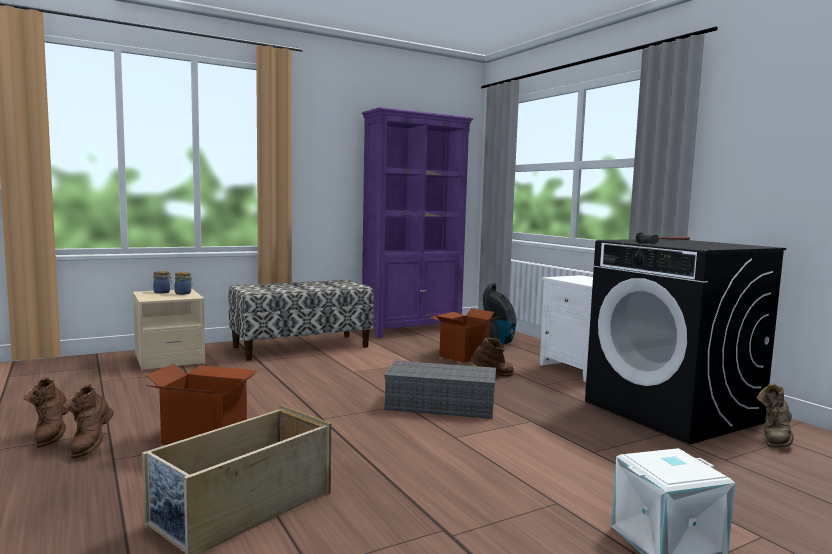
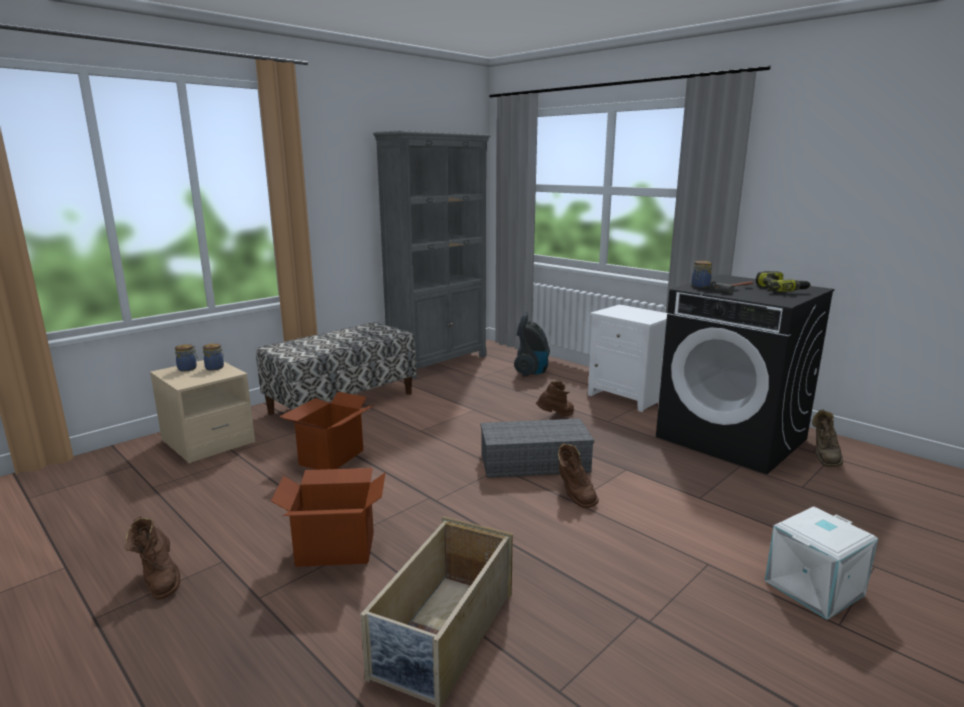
camera: 15 degrees left, 10 degrees up
brown boot [63,384,114,459] -> brown boot moved to [558,443,599,508]
purple bookcase [362,107,473,338] -> grey bookcase [373,130,491,379]
cardboard box [429,308,501,363] -> cardboard box moved to [279,392,374,470]
none -> jar [691,261,712,288]
none -> power drill [756,271,811,292]

